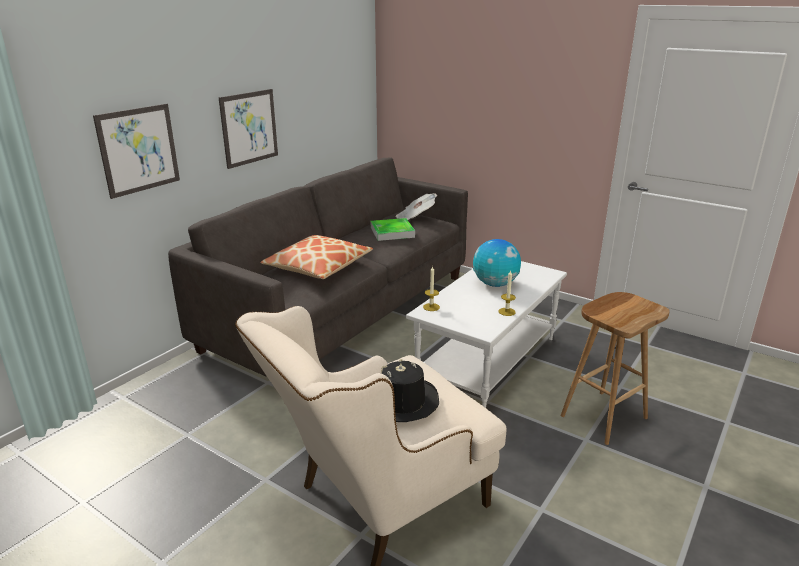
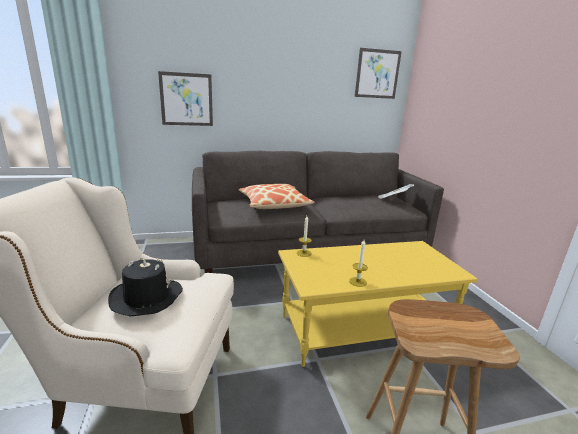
camera: 40 degrees right, 5 degrees down
picture [219,89,278,169] -> picture moved to [355,48,402,99]
tray [371,218,415,241] -> none
white coffee table [406,261,567,408] -> yellow coffee table [278,241,478,367]
globe [473,239,521,287] -> none

